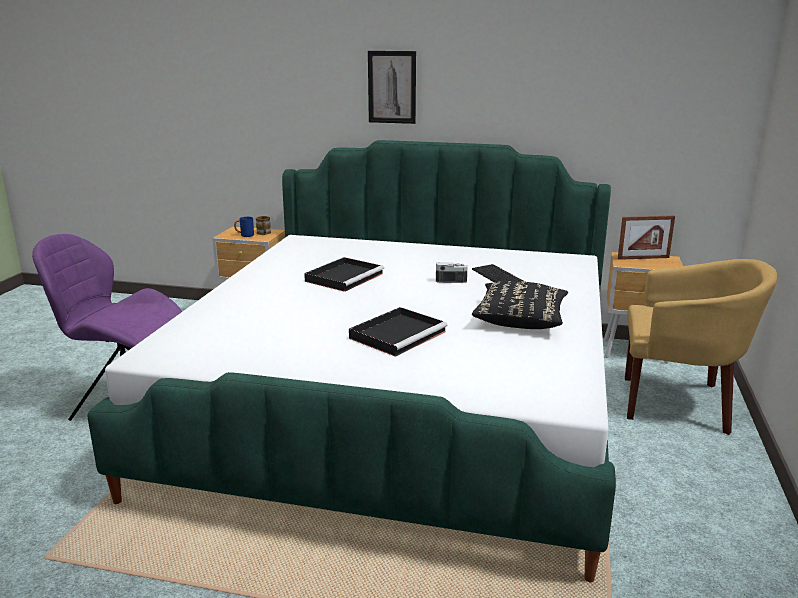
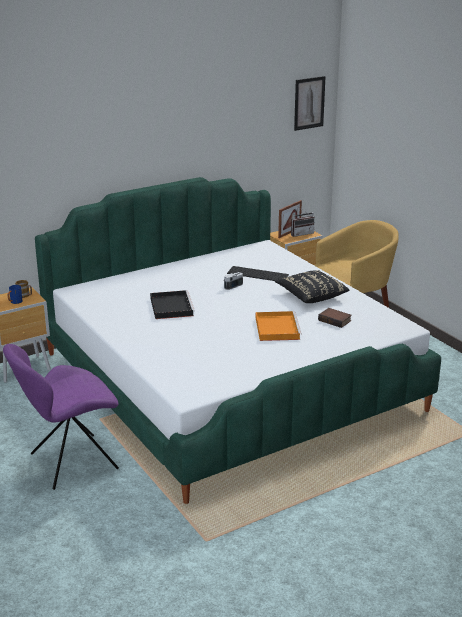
camera: 45 degrees left, 5 degrees up
black tray [349,307,447,357] -> orange tray [256,311,302,341]
picture [368,51,416,124] -> picture moved to [294,76,326,131]
none -> radio [291,207,315,237]
none -> book [318,308,352,328]

